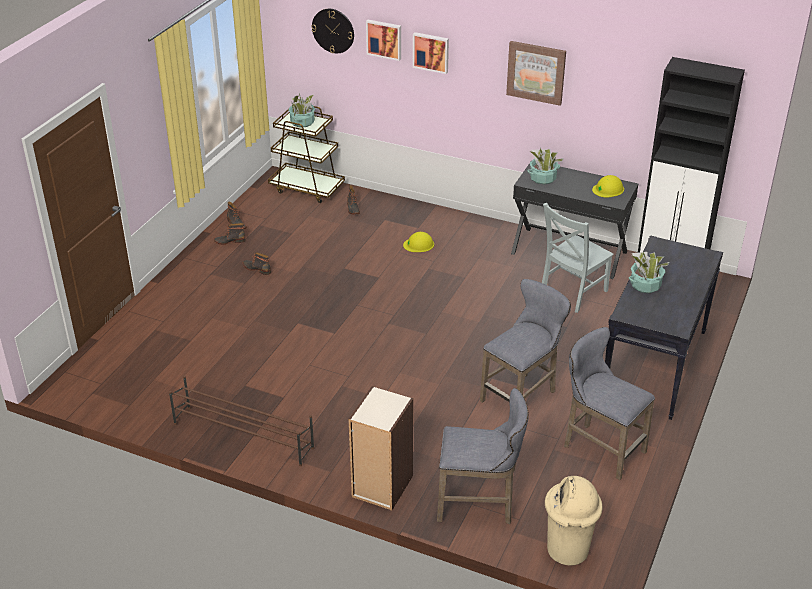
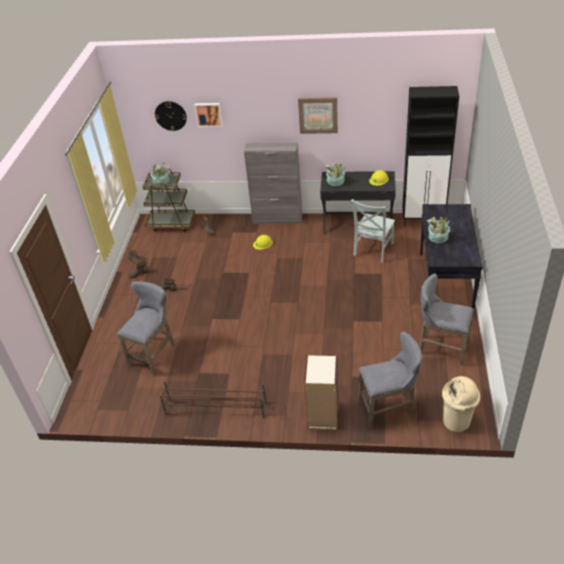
camera: 15 degrees left, 5 degrees up
picture [413,32,449,74] -> none
grey stool [480,279,571,403] -> grey stool moved to [118,281,175,375]
none -> grey cabinet [244,142,302,224]

